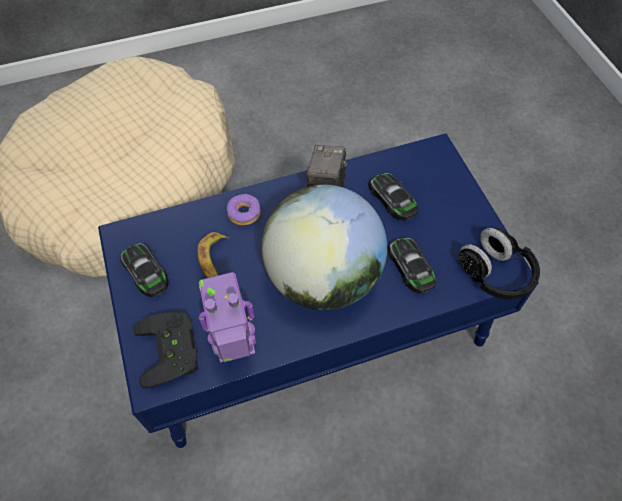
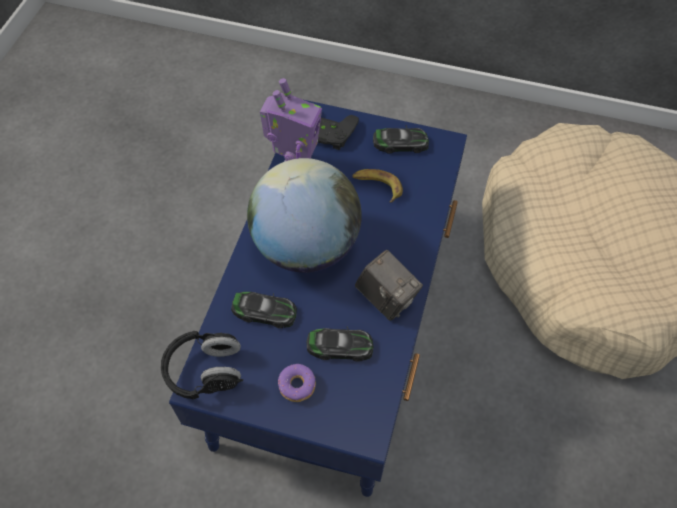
camera: 125 degrees right, 0 degrees up
donut [227,194,261,225] -> donut moved to [278,364,316,402]

